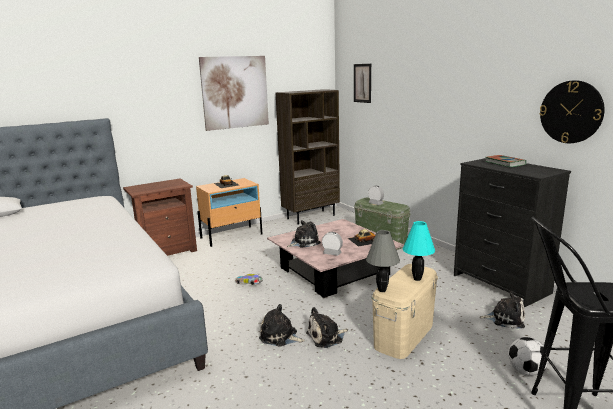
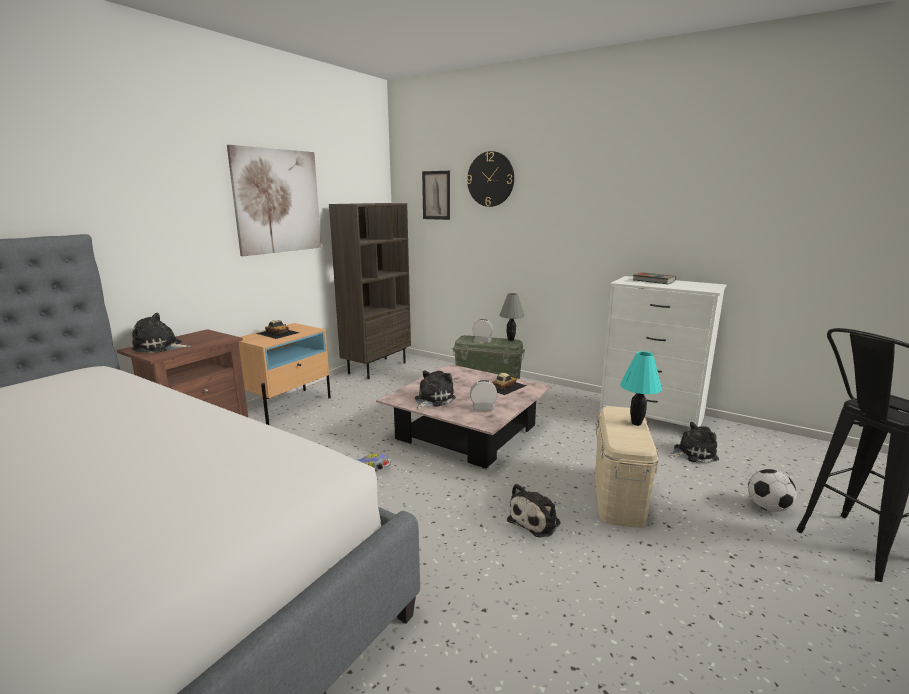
camera: 25 degrees left, 0 degrees up
plush toy [259,304,305,347] -> plush toy moved to [131,312,191,352]
grey table lamp [366,230,400,292] -> grey table lamp moved to [499,293,524,341]
black dresser [454,158,571,307] -> white dresser [599,276,726,427]
wall clock [539,80,605,143] -> wall clock moved to [467,151,514,207]

